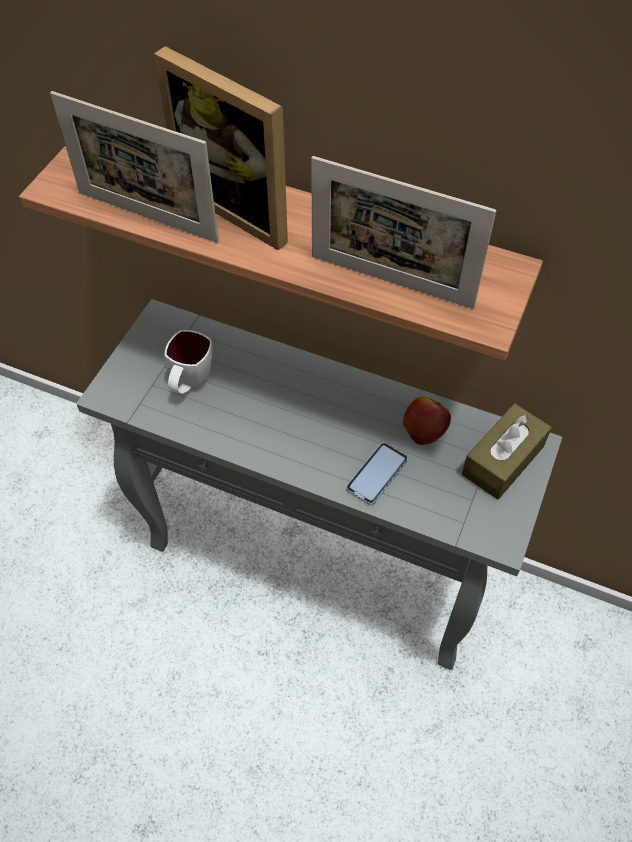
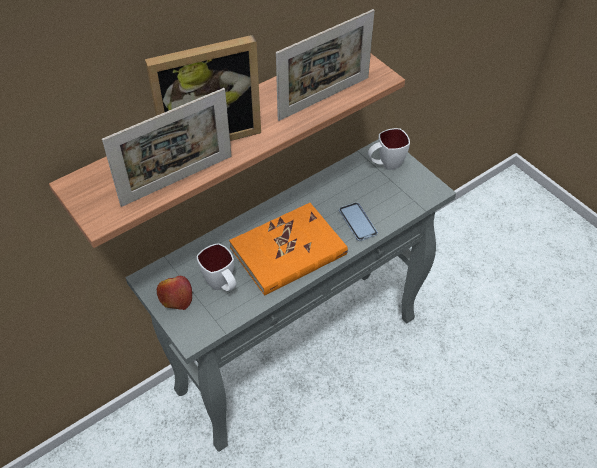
camera: 60 degrees left, 5 degrees down
apple [403,396,451,445] -> apple moved to [157,276,192,310]
brown tissue box [462,404,552,499] -> white mug [368,128,410,170]
none -> orange book [229,203,348,296]

